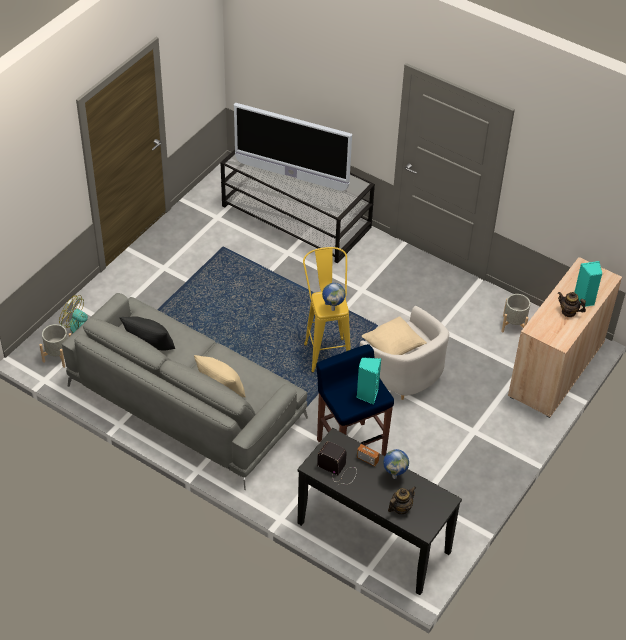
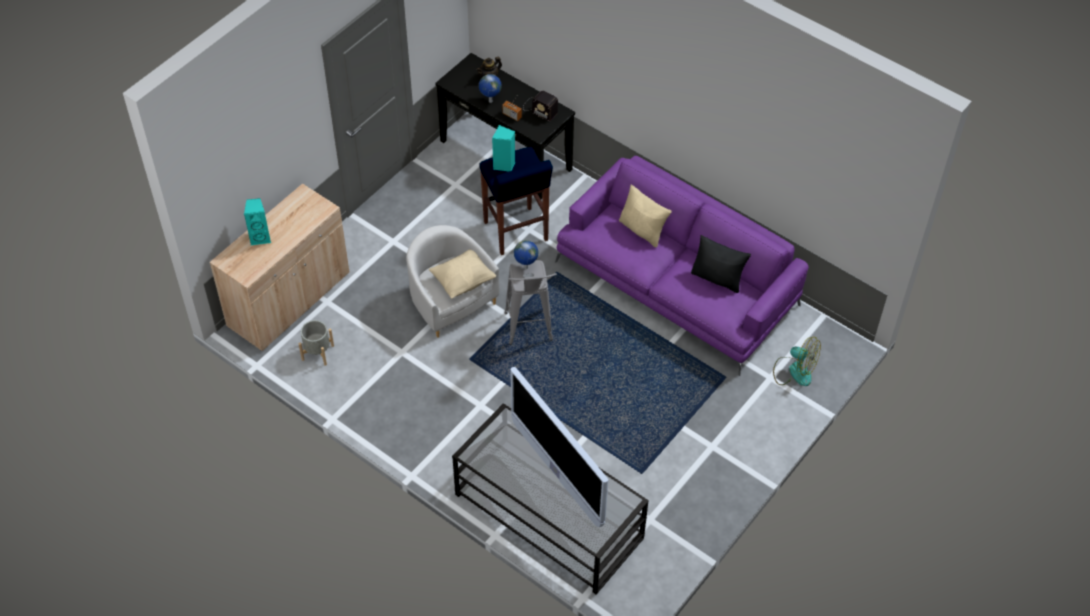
camera: 175 degrees left, 5 degrees up
grey planter [39,324,71,368] -> none
grey sofa [62,293,308,490] -> purple sofa [555,156,809,376]
television [234,103,352,191] -> television turned 150 degrees counterclockwise [510,367,608,527]
yellow stool [303,247,351,373] -> grey stool [505,260,557,345]
teapot [558,292,586,317] -> none

